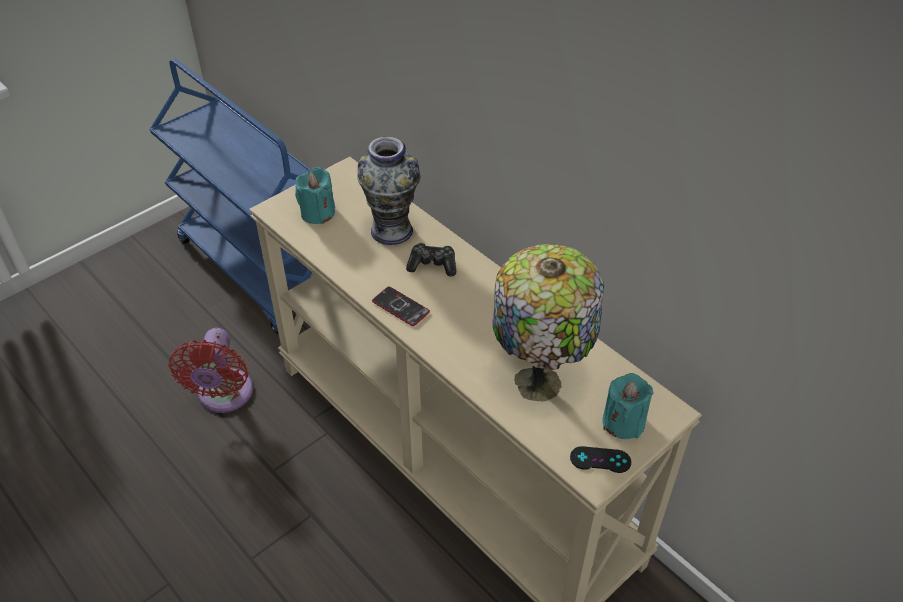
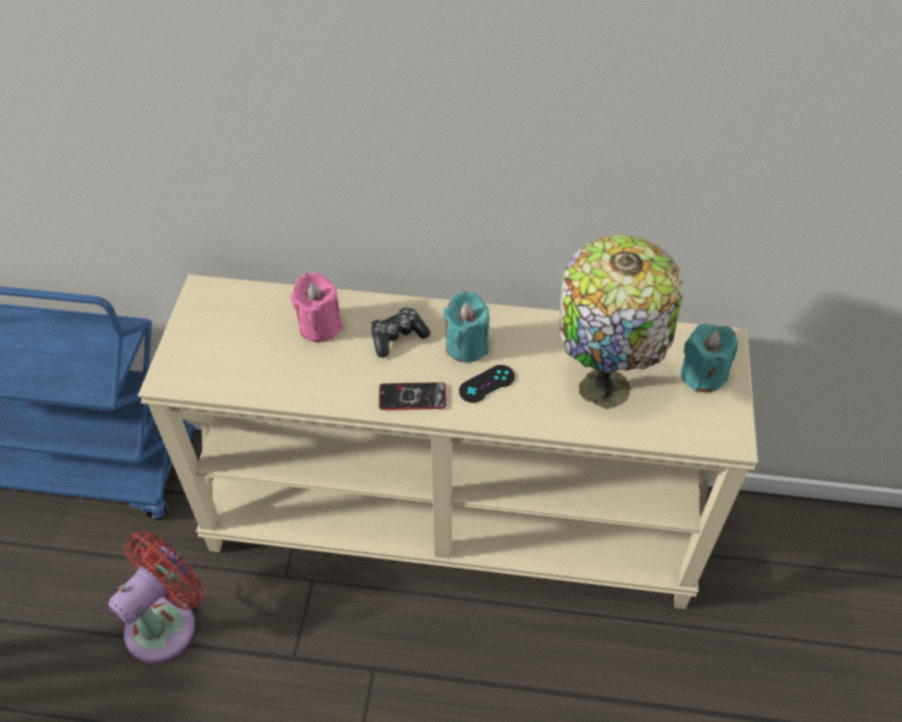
camera: 40 degrees left, 5 degrees up
red fan [169,328,253,413] -> red fan turned 105 degrees counterclockwise [109,530,205,663]
turquoise candle [295,167,335,224] -> turquoise candle moved to [443,292,489,362]
vase [357,137,421,245] -> pink candle [291,272,343,343]
black game controller [570,446,631,473] -> black game controller moved to [459,365,515,403]

